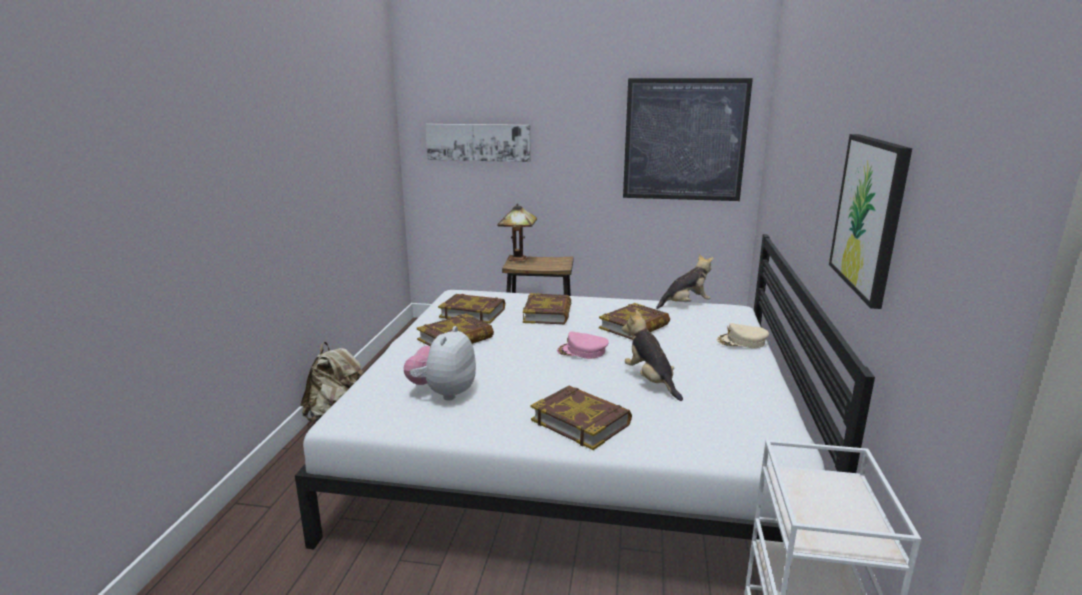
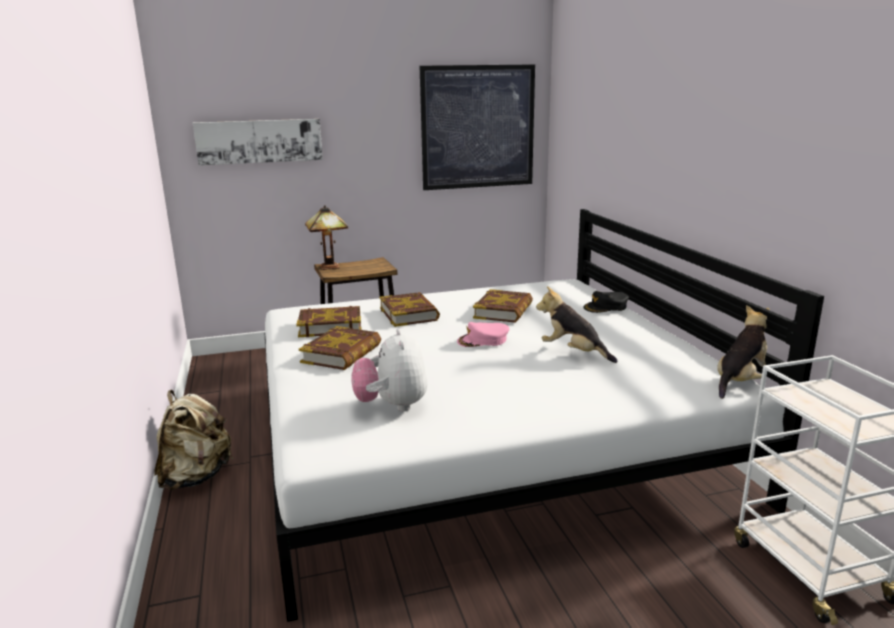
camera: 25 degrees left, 0 degrees up
book [531,386,632,450] -> none
plush toy [656,254,714,309] -> plush toy moved to [717,305,770,399]
beige cap [717,323,769,348] -> black cap [583,291,629,313]
picture [829,134,912,309] -> none

